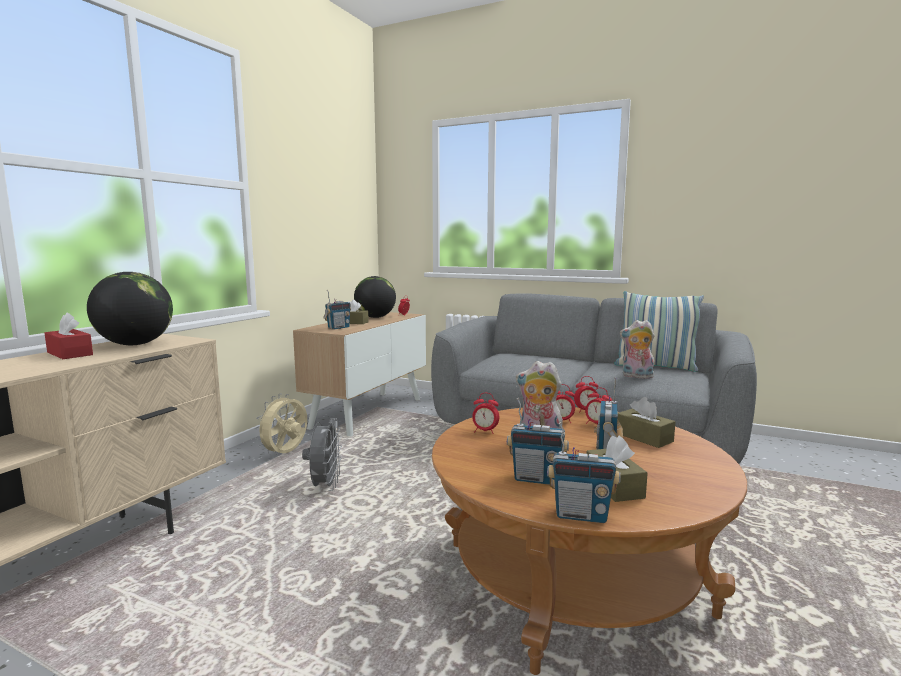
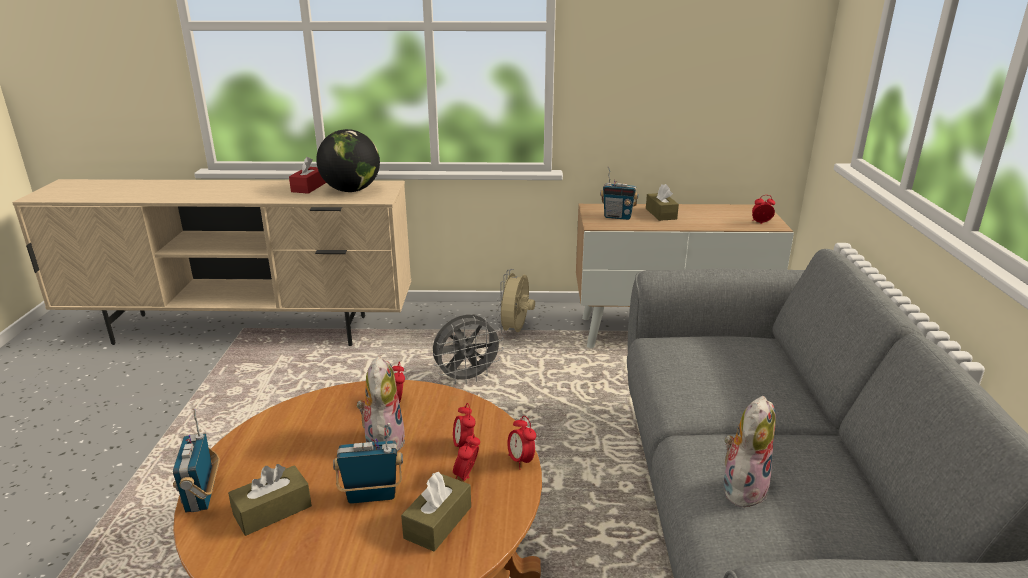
camera: 65 degrees right, 15 degrees up
beige fan [254,394,307,455] -> beige fan turned 75 degrees counterclockwise [496,269,535,335]
globe [354,276,396,318] -> none
radio [507,398,569,485] -> none
pillow [614,291,704,371] -> none
plush toy [620,320,655,379] -> plush toy turned 45 degrees clockwise [724,396,776,511]

